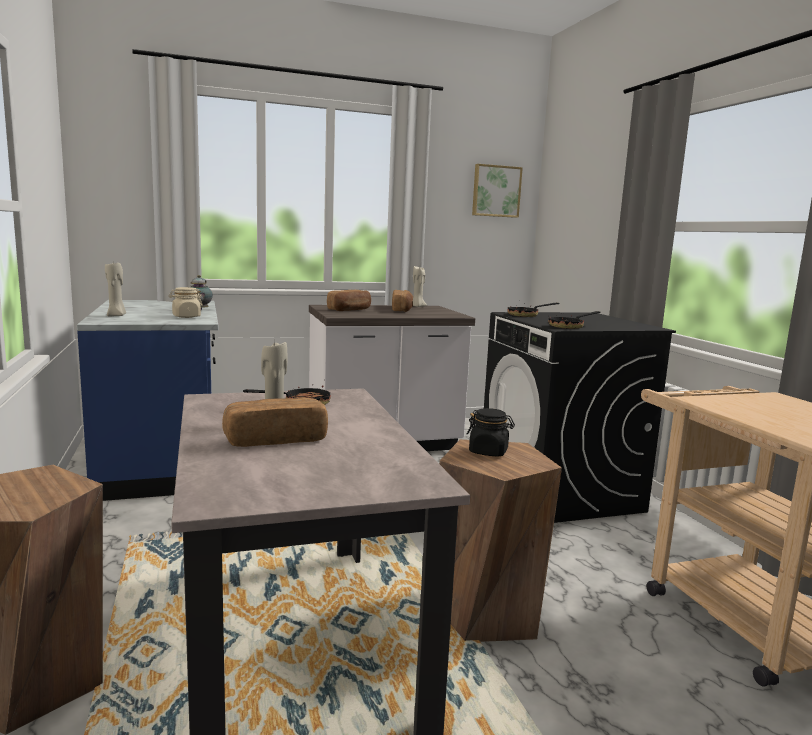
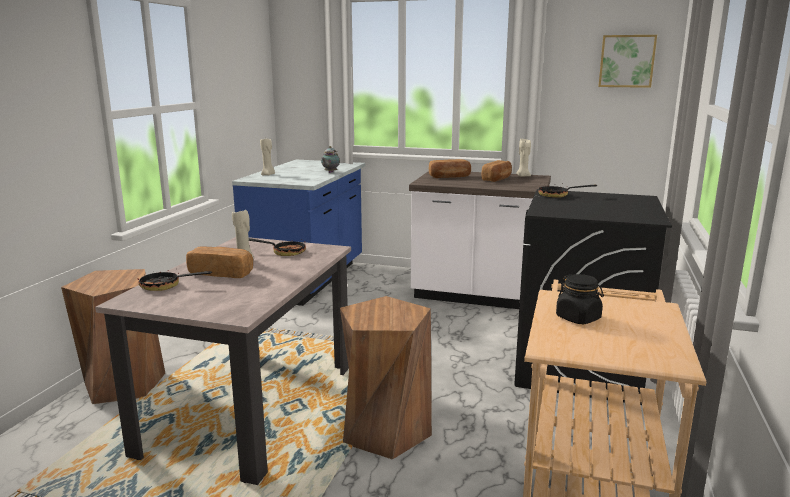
camera: 35 degrees right, 5 degrees up
beige jar [169,287,203,318] -> none
black jar [467,408,515,457] -> black jar moved to [556,274,604,324]
frying pan [549,309,601,329] -> frying pan moved to [137,264,212,291]

